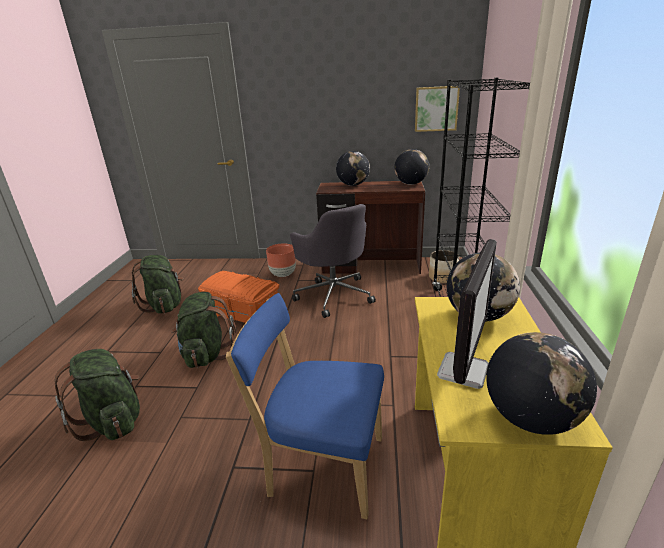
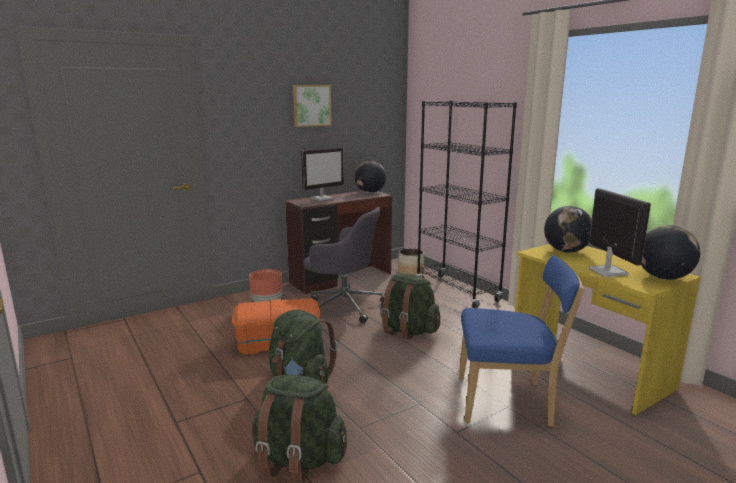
camera: 40 degrees left, 10 degrees down
green backpack [132,255,184,314] -> green backpack moved to [381,273,440,340]
blue chair [226,293,384,519] -> blue chair turned 150 degrees counterclockwise [459,255,585,427]
globe [336,151,370,186] -> monitor [301,147,344,201]
picture [415,86,460,132] -> picture moved to [293,85,332,127]

